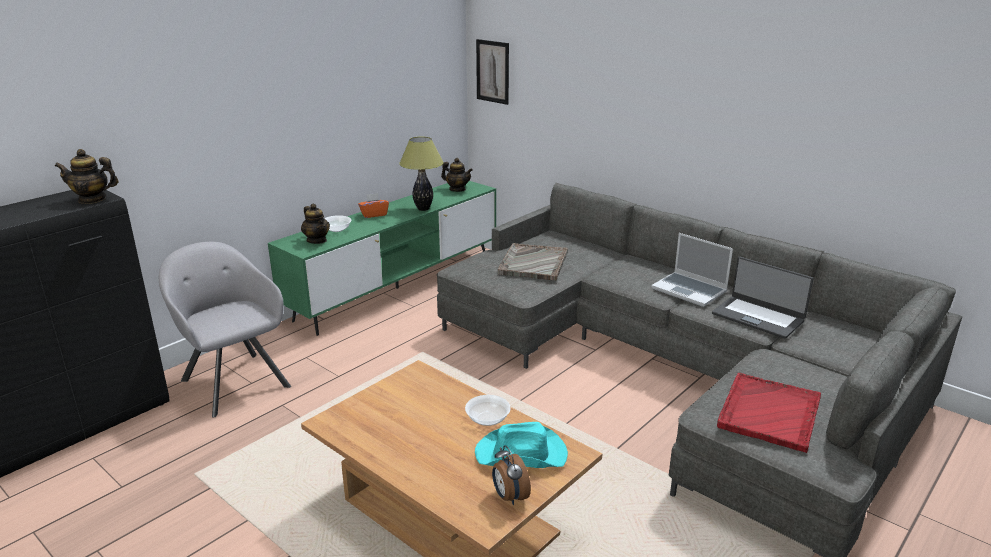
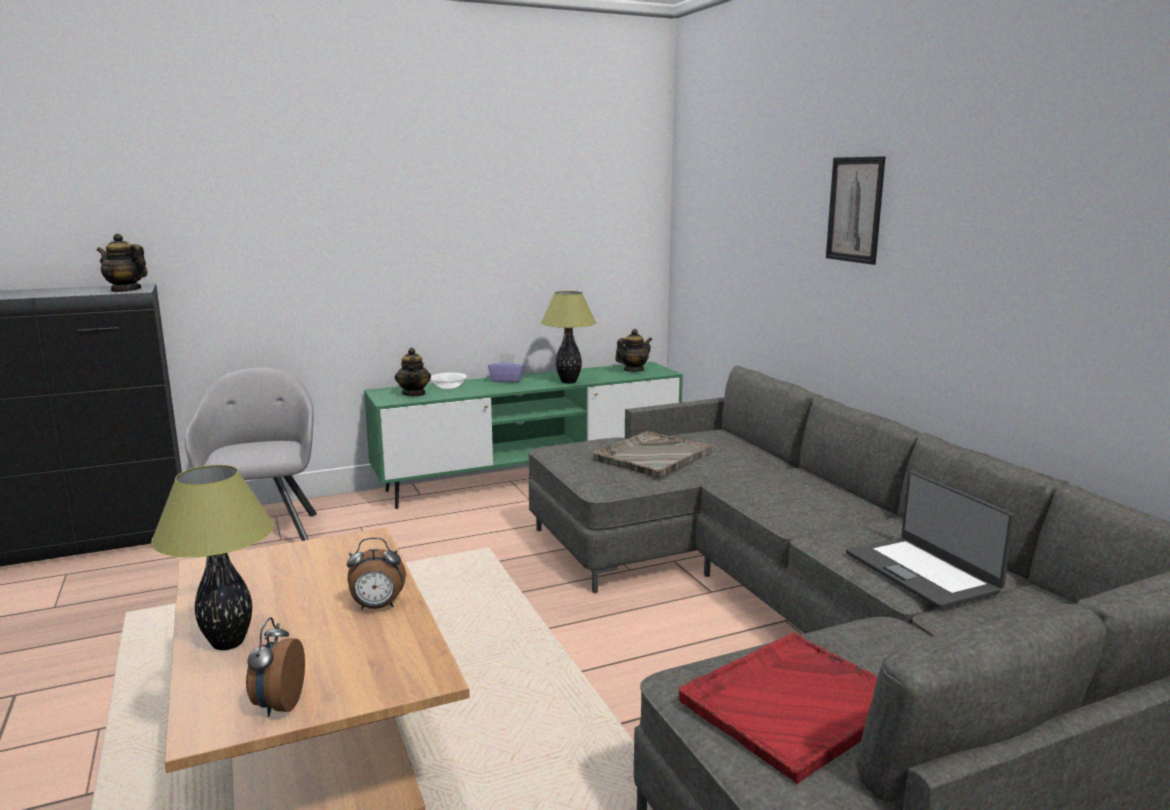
camera: 25 degrees right, 10 degrees down
orange tissue box [358,193,389,218] -> purple tissue box [488,354,525,383]
teapot [441,158,473,192] -> teapot turned 90 degrees counterclockwise [615,329,652,372]
bowl [465,395,511,426] -> alarm clock [347,537,406,609]
turquoise hat [475,422,568,468] -> none
picture [476,39,509,105] -> picture moved to [826,156,886,265]
laptop [651,233,733,307] -> none
none -> table lamp [151,465,274,650]

